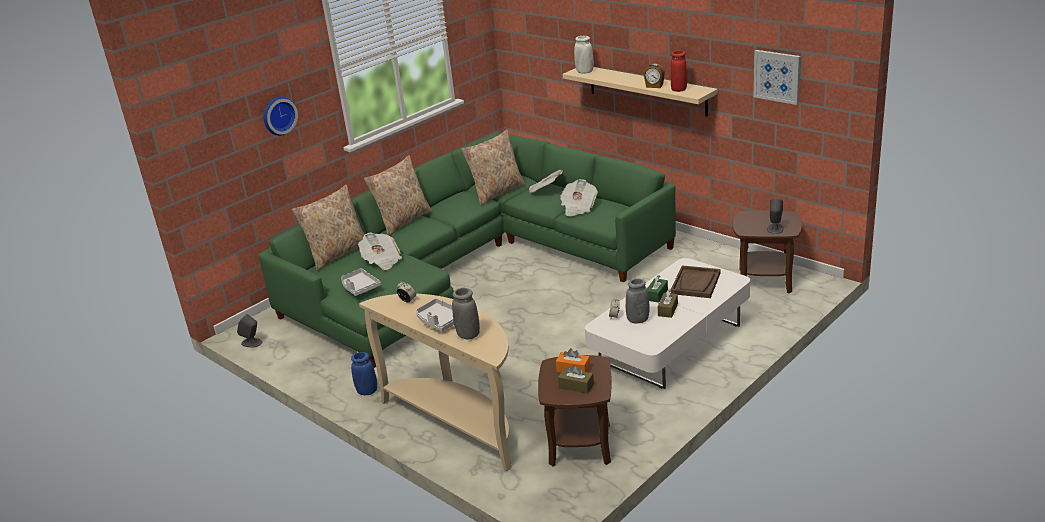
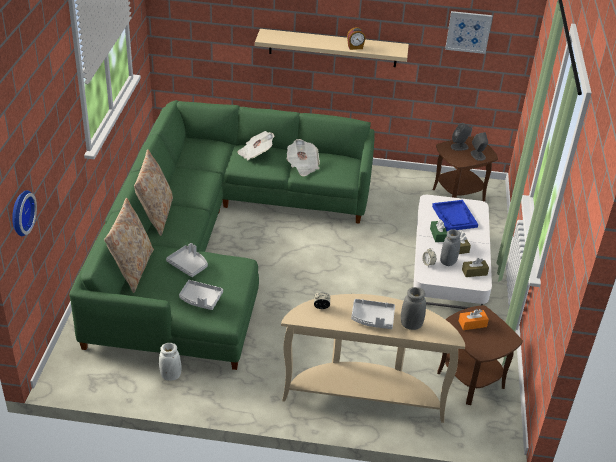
camera: 40 degrees left, 10 degrees up
grey speaker [237,314,263,348] -> grey speaker moved to [451,123,472,151]
wall clock [264,96,298,136] -> wall clock moved to [12,190,37,236]
blue vase [351,352,377,395] -> none
newspaper [358,233,402,270] -> grey tray [166,243,208,277]
beige pillow [461,130,526,206] -> none
brown tissue box [558,365,594,394] -> brown tissue box moved to [462,258,489,277]
white vase [574,36,594,74] -> white vase moved to [159,343,181,381]
red vase [671,51,687,92] -> none
brown tray [671,265,720,298] -> blue tray [432,200,478,231]

